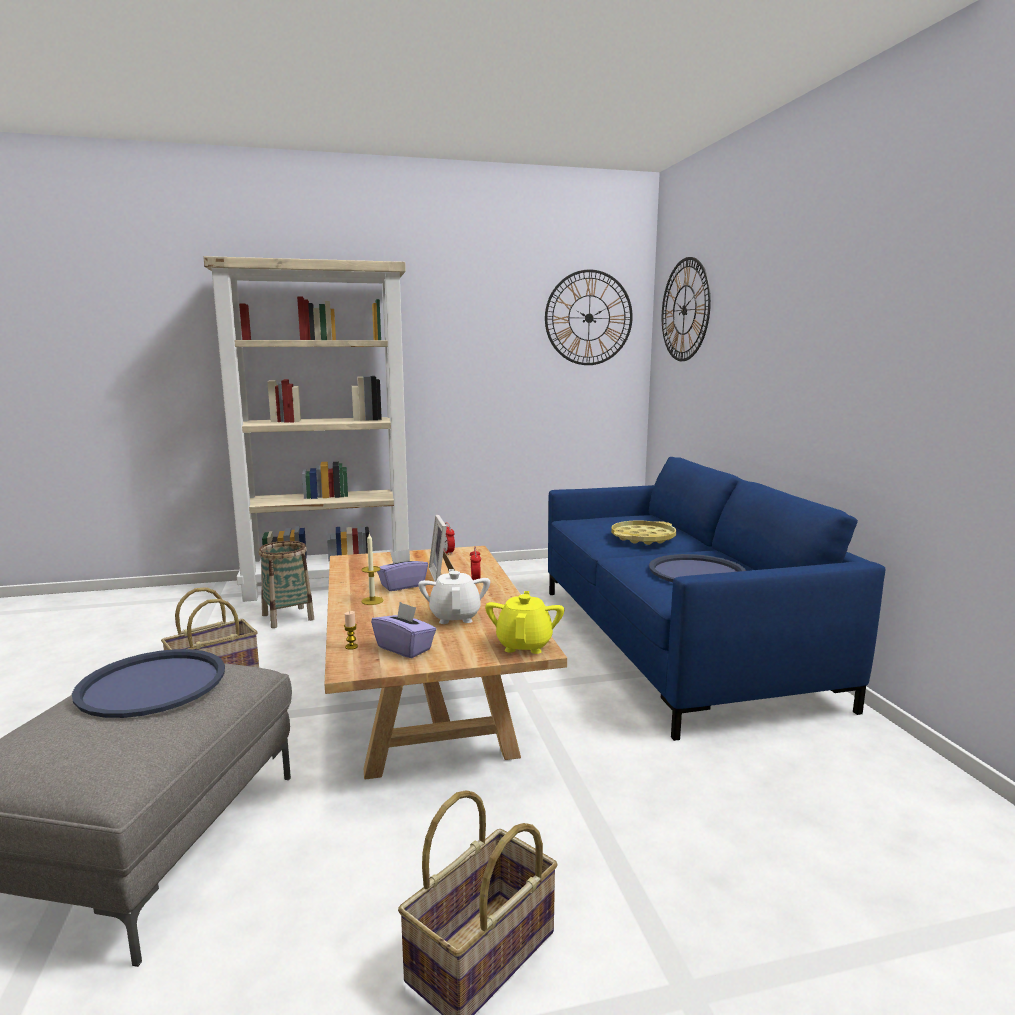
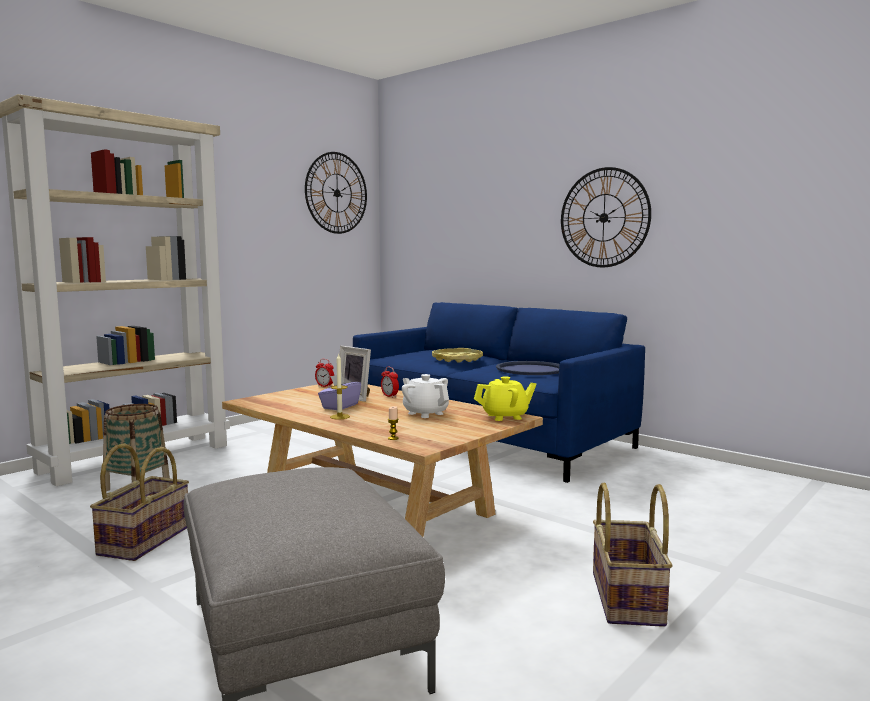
camera: 35 degrees left, 5 degrees down
blue tray [72,649,225,718] -> none
purple tissue box [371,602,437,658] -> none
yellow teapot [485,591,564,654] -> yellow teapot turned 105 degrees clockwise [474,376,537,421]
wall clock [662,257,711,361] -> wall clock moved to [561,167,651,267]

